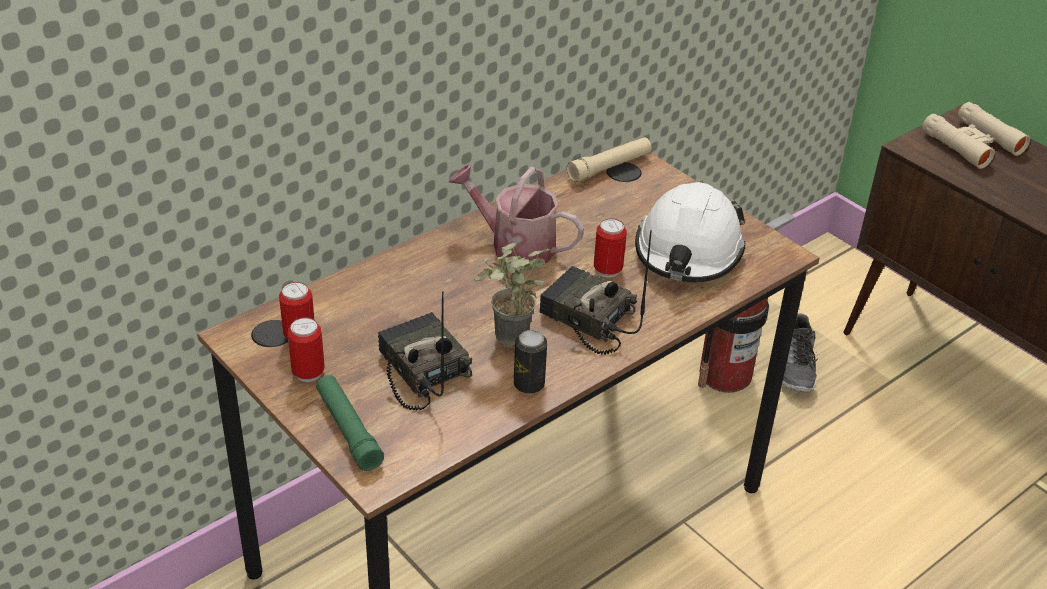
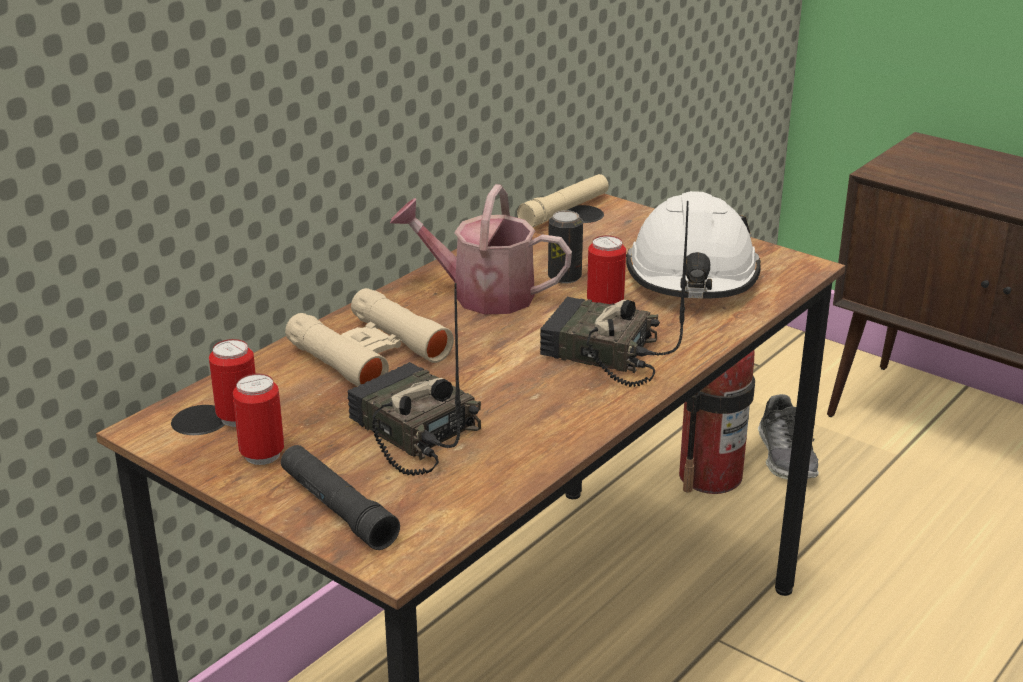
camera: 10 degrees left, 10 degrees down
green flashlight [316,375,384,471] -> black flashlight [281,445,400,550]
potted plant [474,242,550,348] -> none
can [514,330,547,394] -> can moved to [548,210,583,284]
beige binoculars [922,102,1030,169] -> beige binoculars moved to [285,288,454,387]

